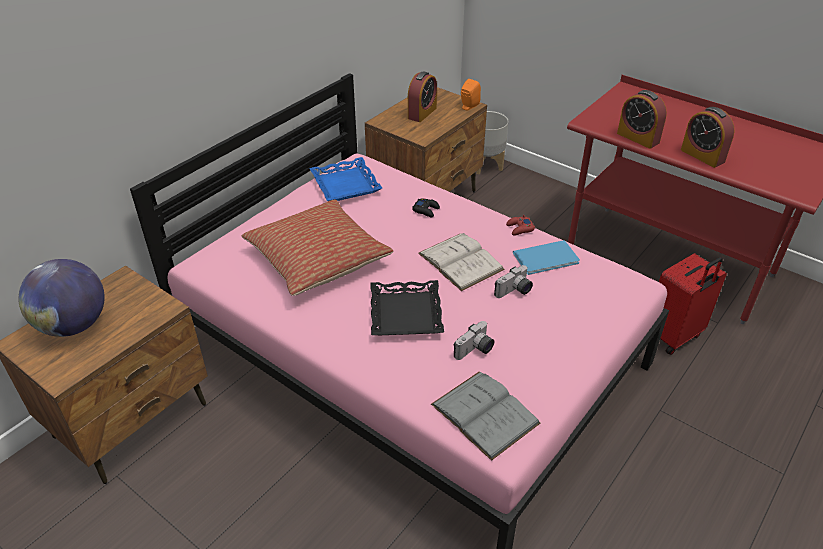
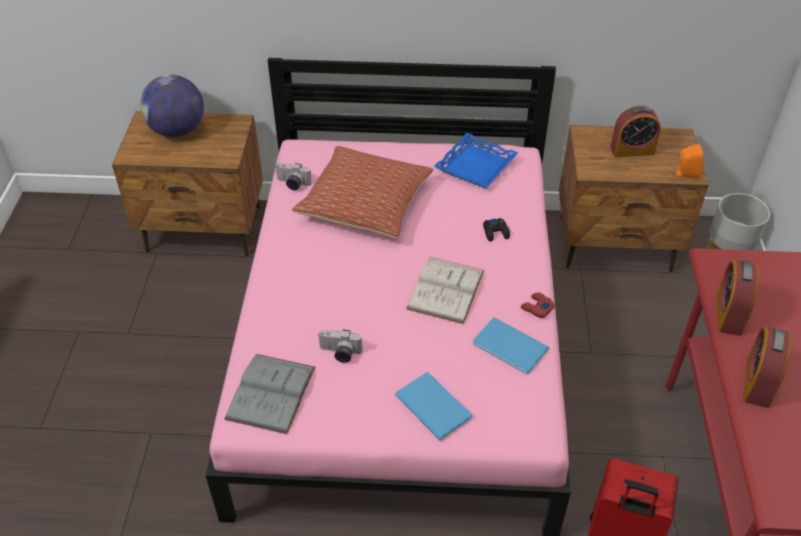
camera: 55 degrees right, 5 degrees up
black tray [370,280,444,335] -> none
camera [494,265,533,298] -> camera moved to [276,163,312,190]
none -> blue book [395,372,472,440]

